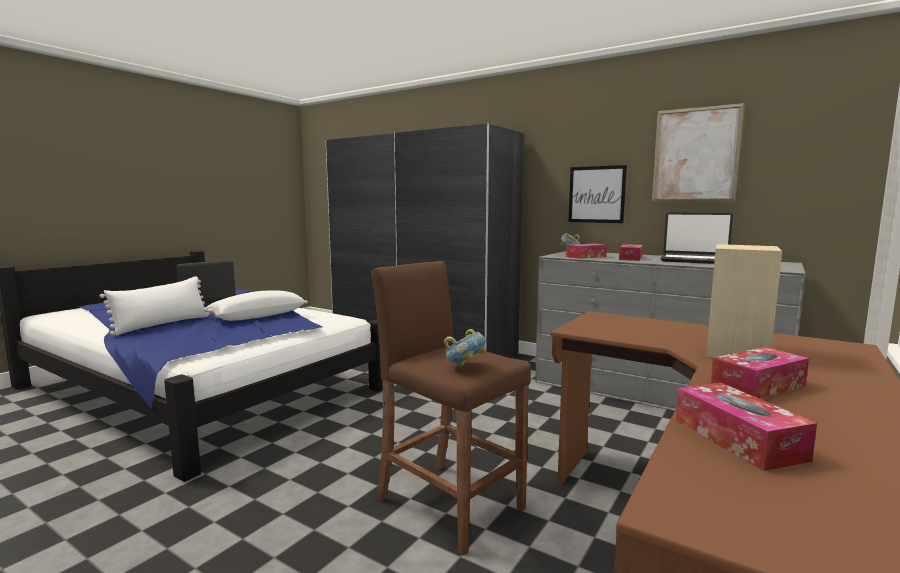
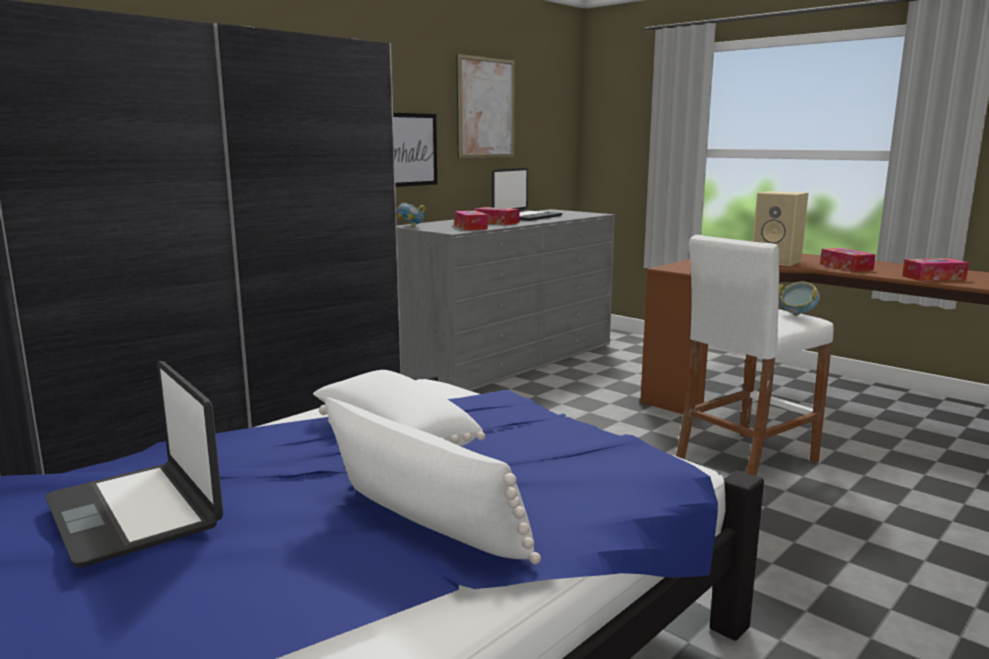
camera: 80 degrees left, 5 degrees up
brown stool [371,261,531,556] -> white stool [676,235,834,476]

